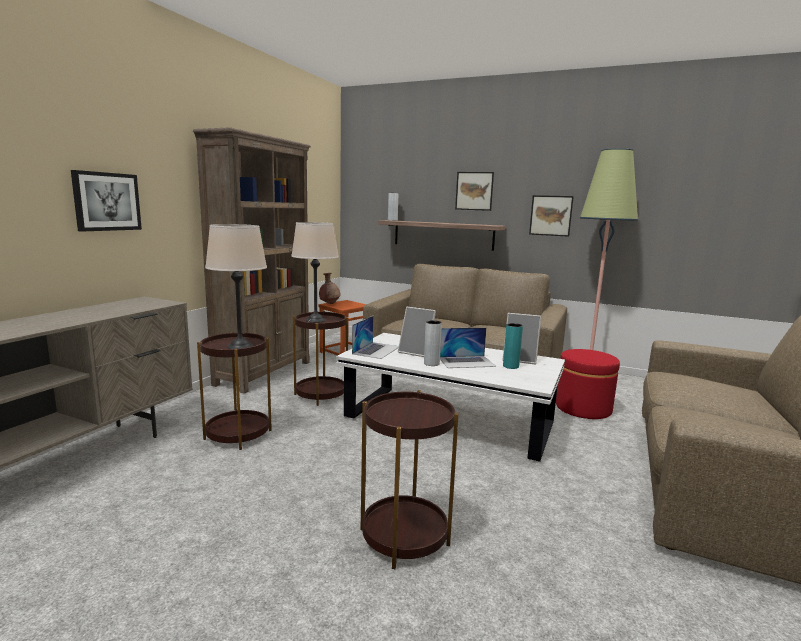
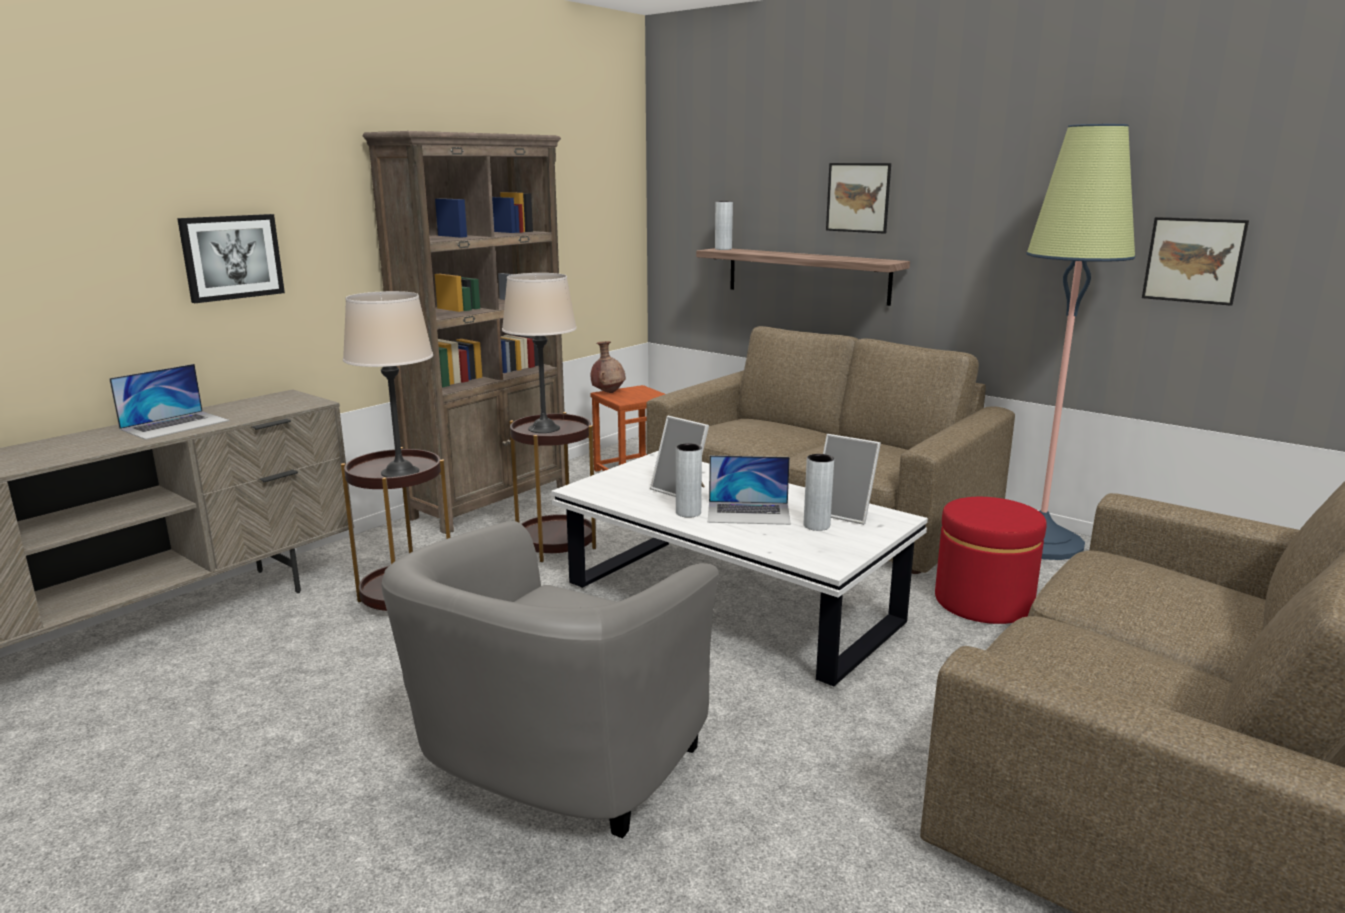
camera: 15 degrees right, 5 degrees up
laptop [352,316,399,359] -> laptop moved to [109,364,229,440]
brown side table [361,390,459,569] -> grey armchair [382,521,719,839]
turquoise vase [503,323,523,369] -> grey vase [804,454,834,531]
picture [529,195,574,237] -> picture moved to [1142,217,1249,306]

